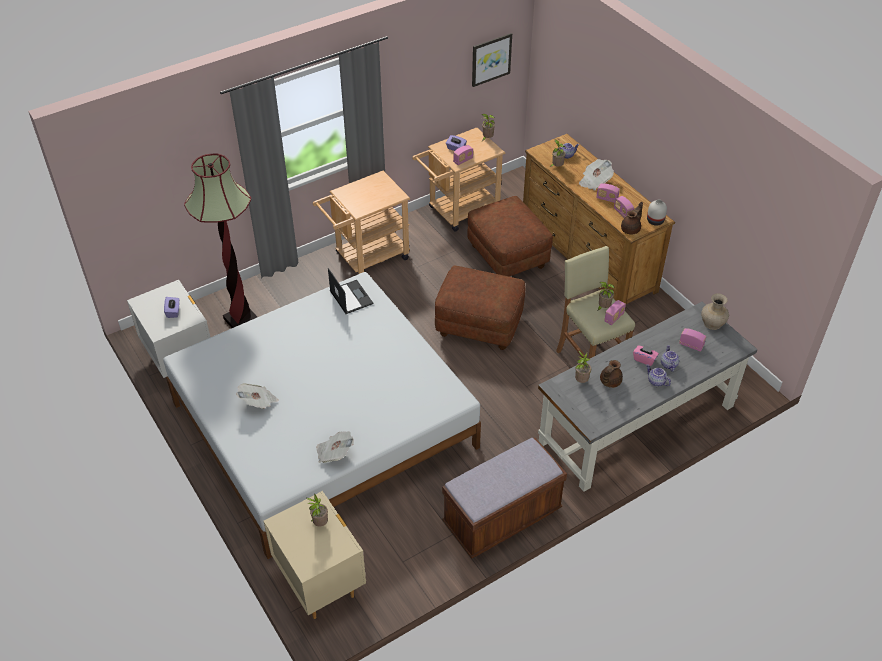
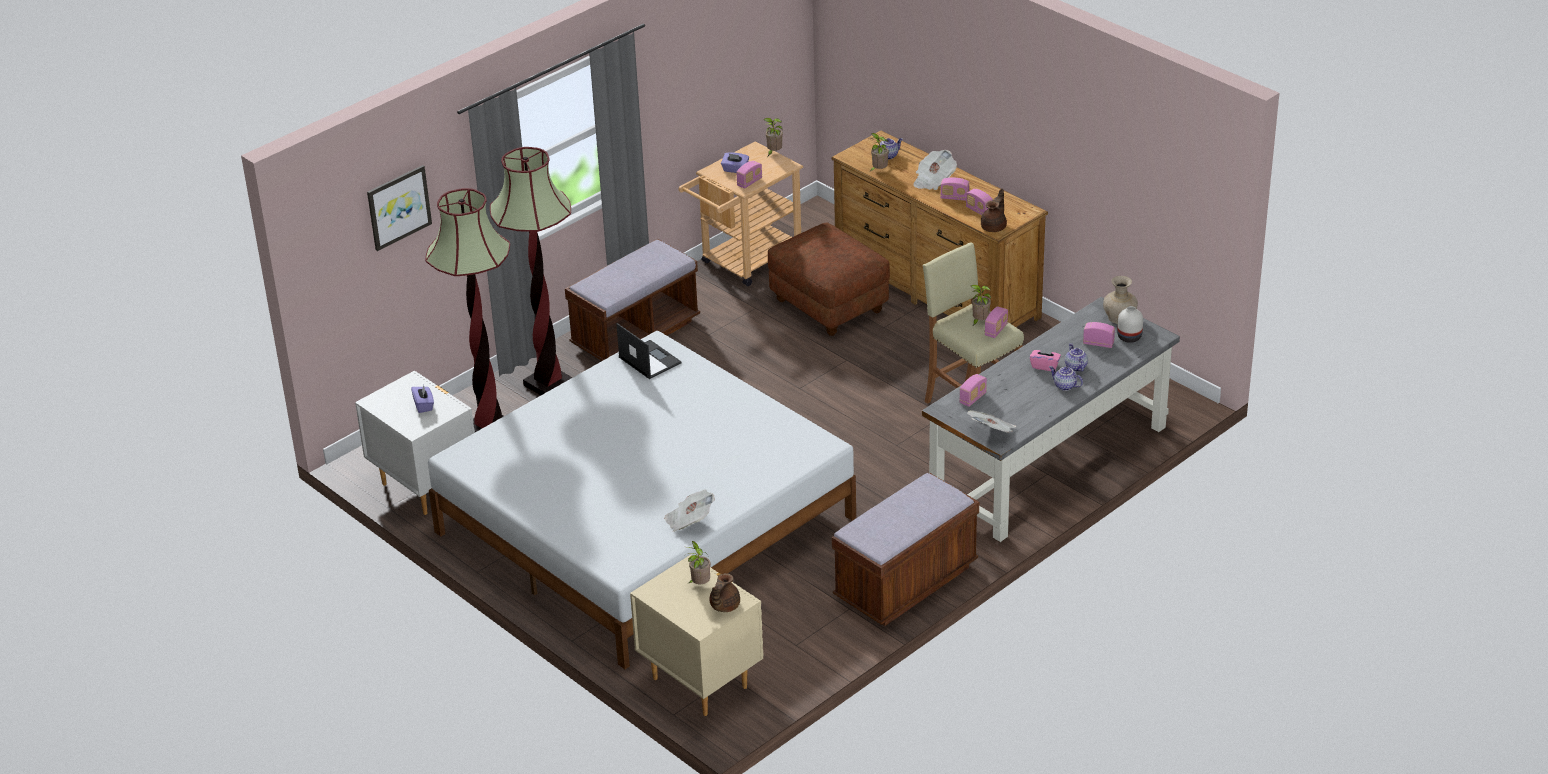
camera: 10 degrees left, 10 degrees down
newspaper [236,383,279,409] -> newspaper moved to [967,410,1016,433]
beige cart [313,171,410,274] -> brown bench [565,239,700,361]
brown ottoman [435,266,525,350] -> none
picture [472,33,512,87] -> picture moved to [367,165,432,251]
potted plant [575,351,591,383] -> radio [959,374,987,407]
brown teapot [600,360,623,388] -> brown teapot moved to [710,573,740,612]
white vase [647,199,667,226] -> white vase moved to [1117,306,1143,343]
none -> floor lamp [490,147,573,396]

